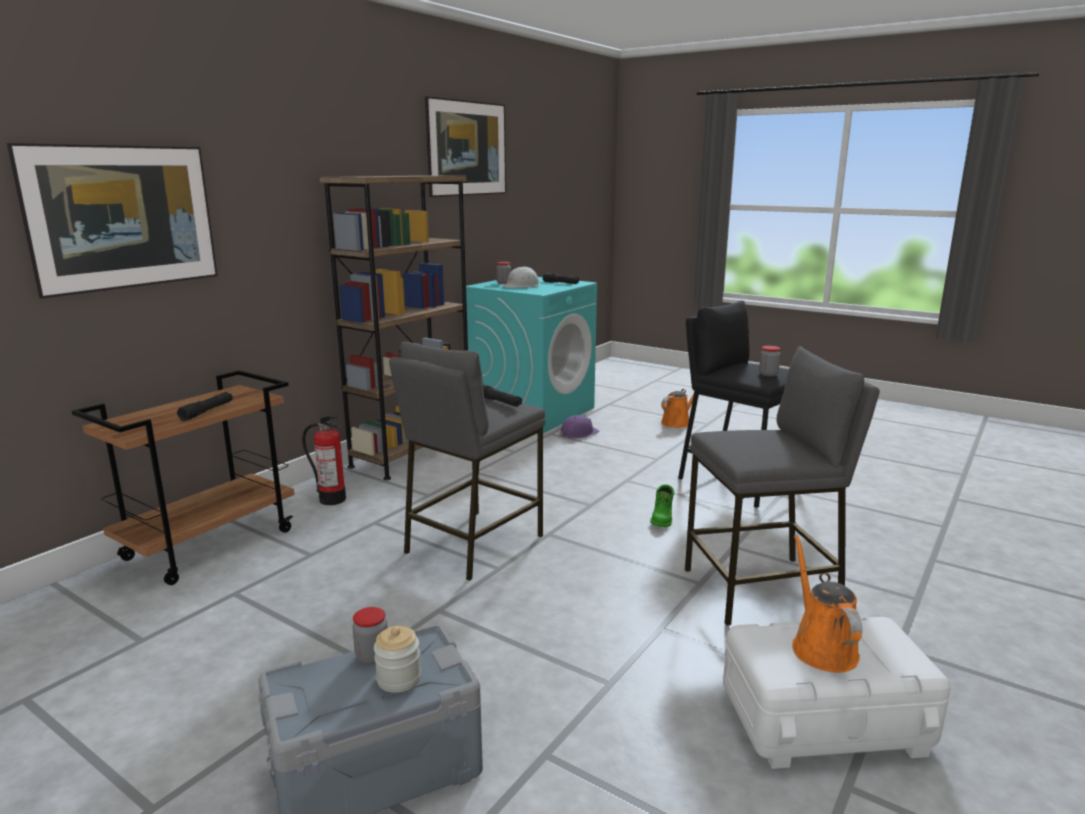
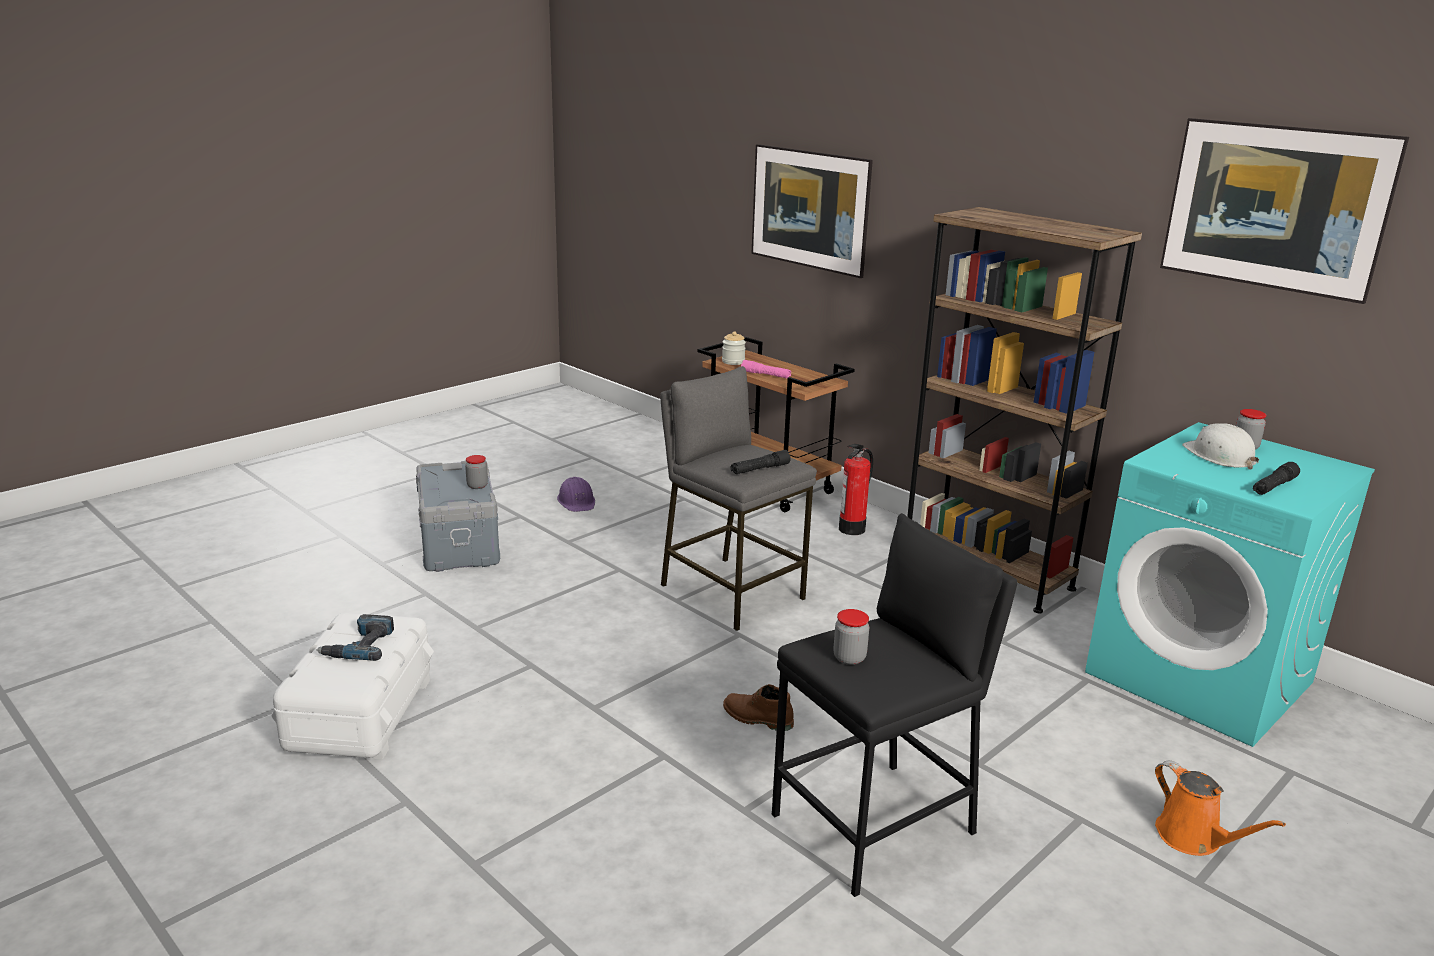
camera: 100 degrees right, 5 degrees up
black flashlight [177,392,233,421] -> pink flashlight [741,360,791,378]
jar [374,626,421,693] -> jar moved to [722,331,746,365]
purple hard hat [559,415,600,438] -> purple hard hat moved to [557,477,595,512]
green boot [650,484,674,527] -> brown boot [723,684,794,731]
grey stool [685,346,880,626] -> none
orange watering can [792,535,862,673] -> power drill [316,614,394,661]

